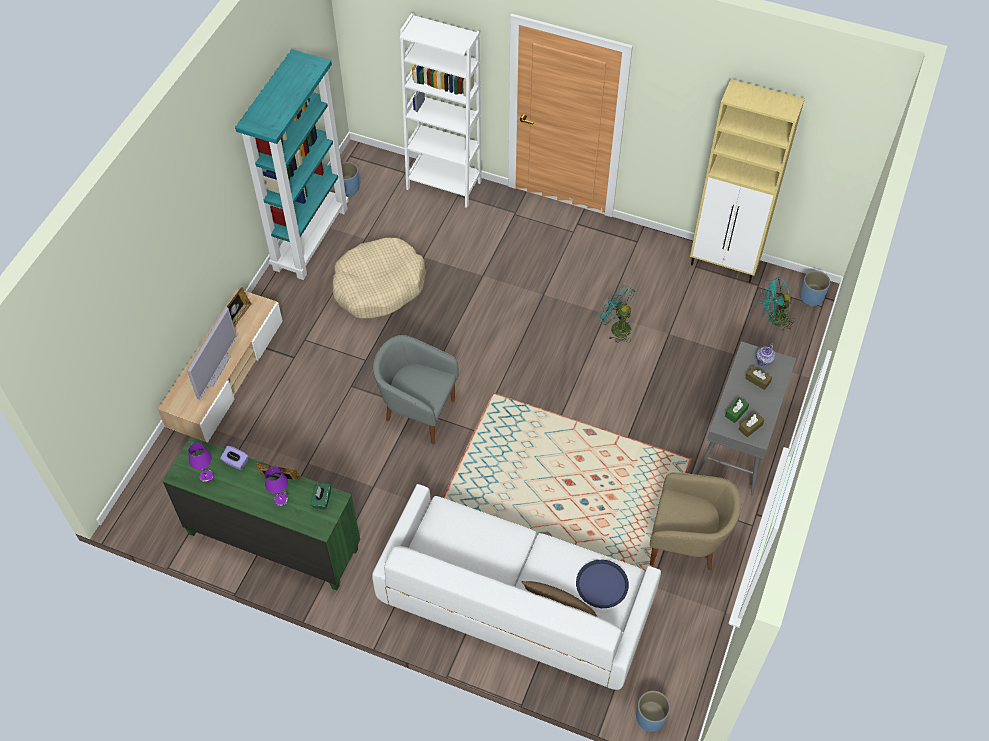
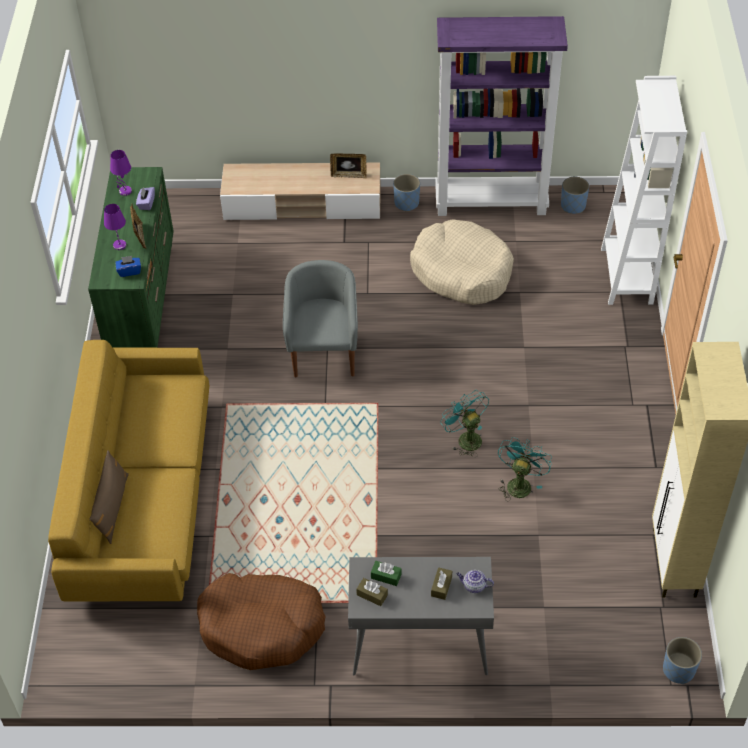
camera: 70 degrees right, 5 degrees down
television [187,307,237,400] -> none
turquoise bookcase [235,49,349,280] -> purple bookcase [435,16,568,216]
green tissue box [311,484,331,510] -> blue tissue box [115,256,141,277]
white sofa [372,484,661,690] -> yellow sofa [48,340,209,601]
blue tray [576,560,629,608] -> none
blue planter [636,691,670,732] -> blue planter moved to [393,174,420,212]
beige armchair [650,472,741,570] -> brown dog bed [197,573,326,670]
turquoise fan [760,277,796,333] -> turquoise fan moved to [440,390,489,457]

